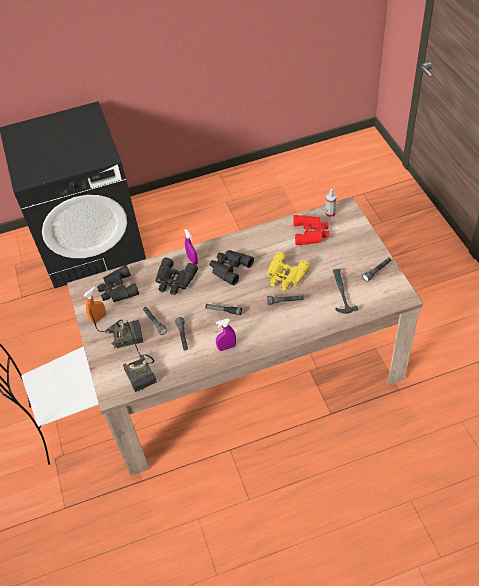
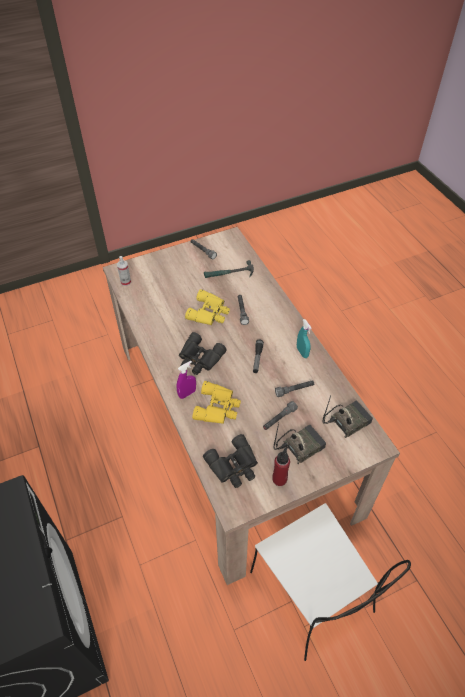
camera: 100 degrees left, 0 degrees up
orange spray bottle [84,287,106,323] -> red bottle [272,447,290,486]
radio [88,304,143,349] -> radio turned 75 degrees clockwise [274,422,326,464]
black binoculars [155,257,198,295] -> yellow binoculars [192,381,241,424]
purple spray bottle [215,319,236,351] -> turquoise spray bottle [297,319,312,358]
red binoculars [293,215,330,245] -> none

